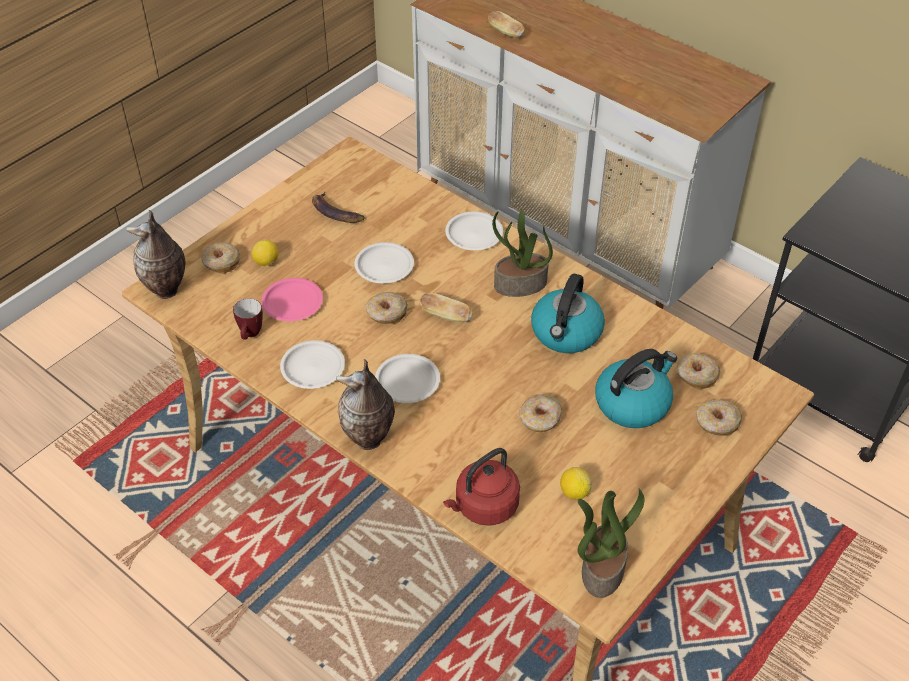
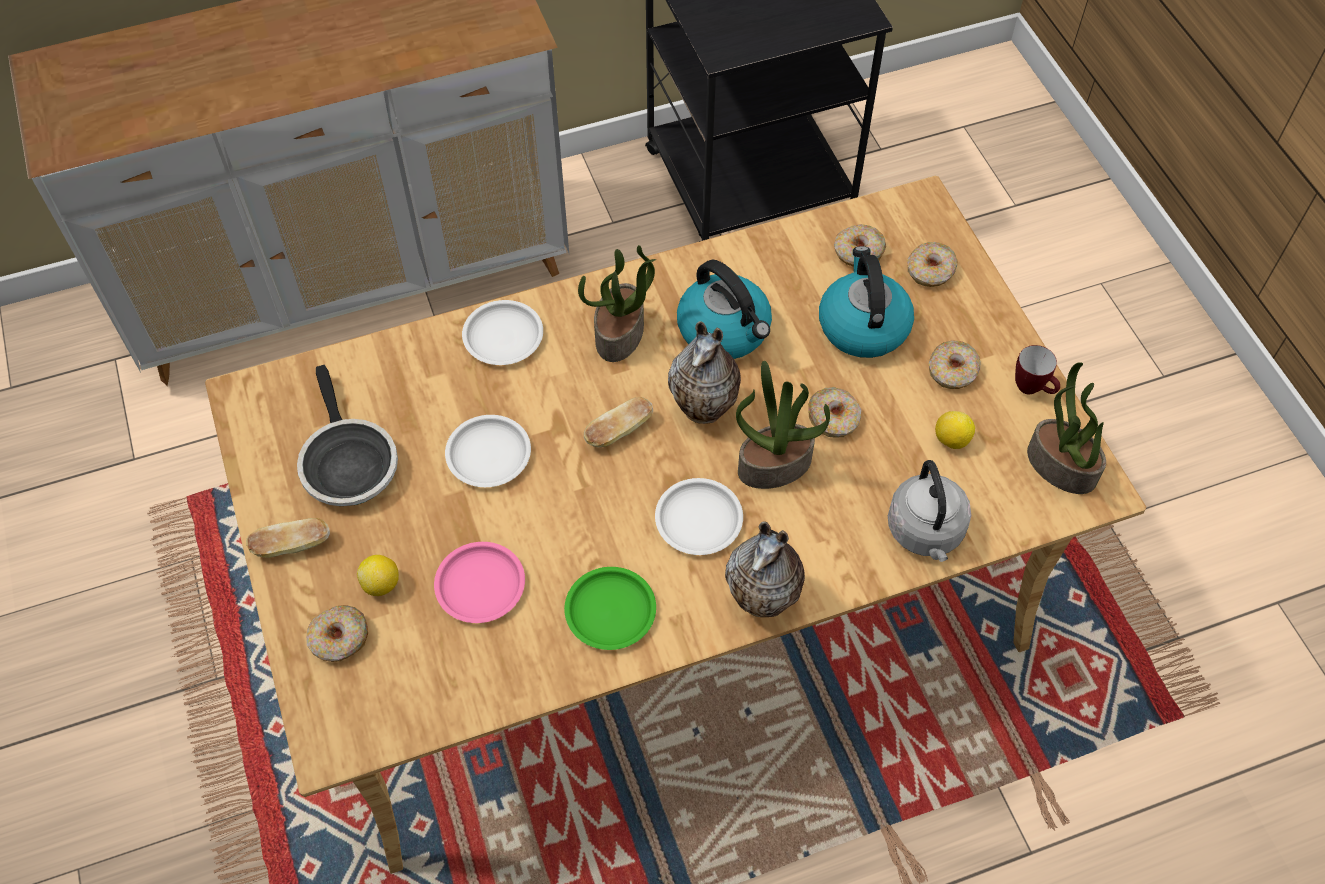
camera: 60 degrees left, 10 degrees up
vase [126,210,186,299] -> vase moved to [668,321,741,424]
mug [233,298,263,340] -> mug moved to [1015,345,1060,395]
white plate [280,340,345,389] -> green plate [564,567,656,650]
banana [312,191,365,223] -> frying pan [297,365,398,506]
donut [366,292,408,324] -> donut moved to [928,340,980,389]
red kettle [443,448,520,526] -> grey kettle [888,460,971,562]
bread [488,11,524,38] -> bread moved to [246,518,330,558]
none -> potted plant [736,361,830,489]

